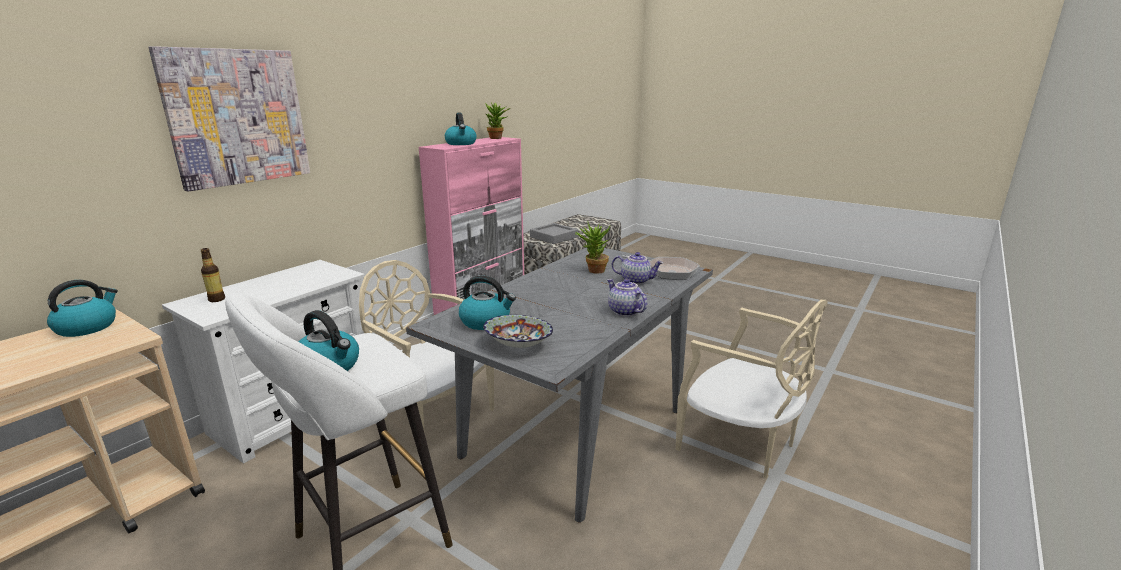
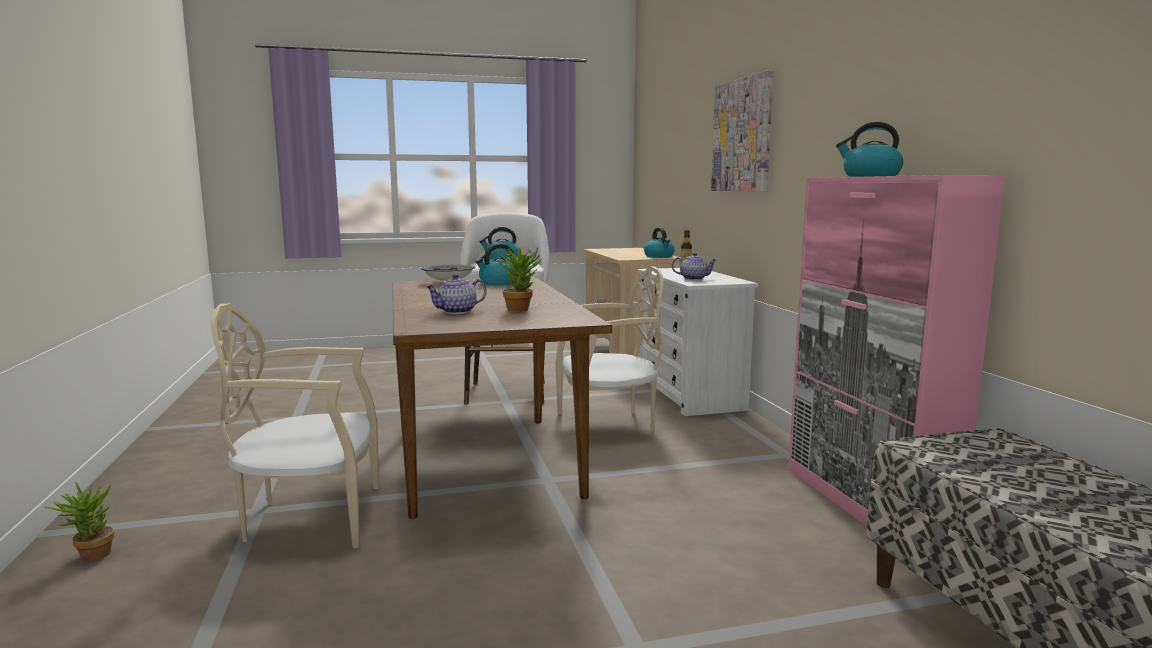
camera: 130 degrees right, 10 degrees down
grey dining table [406,248,713,523] -> brown dining table [393,277,612,519]
potted plant [485,103,510,139] -> potted plant moved to [44,482,114,561]
grey tray [530,223,578,244] -> none
teapot [607,279,647,316] -> teapot moved to [672,252,716,280]
frying pan [622,255,700,280] -> none

